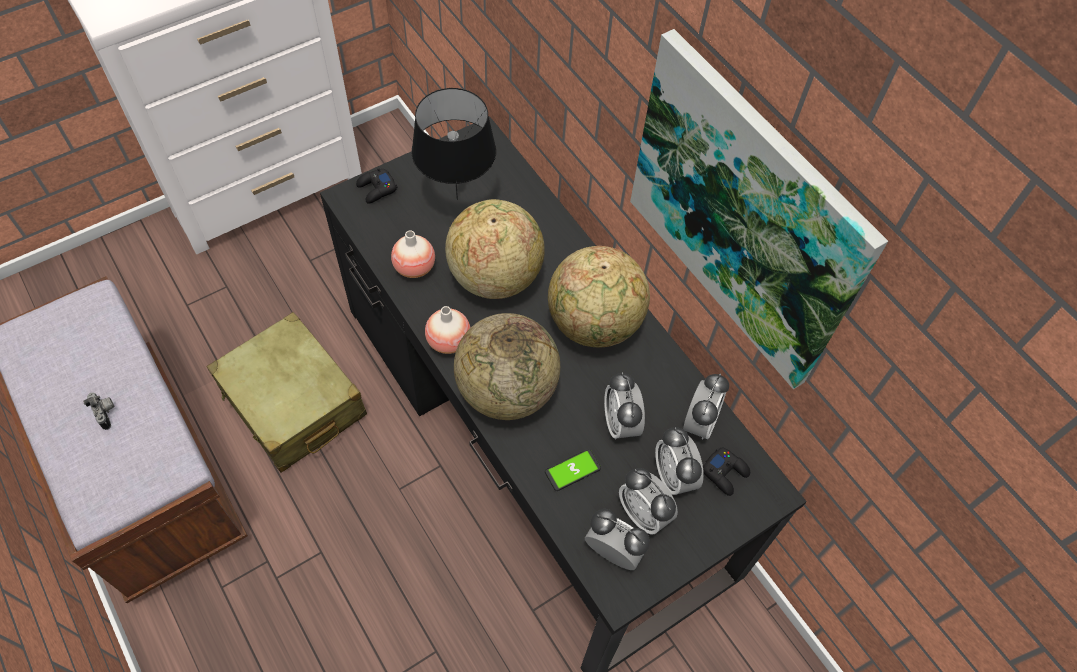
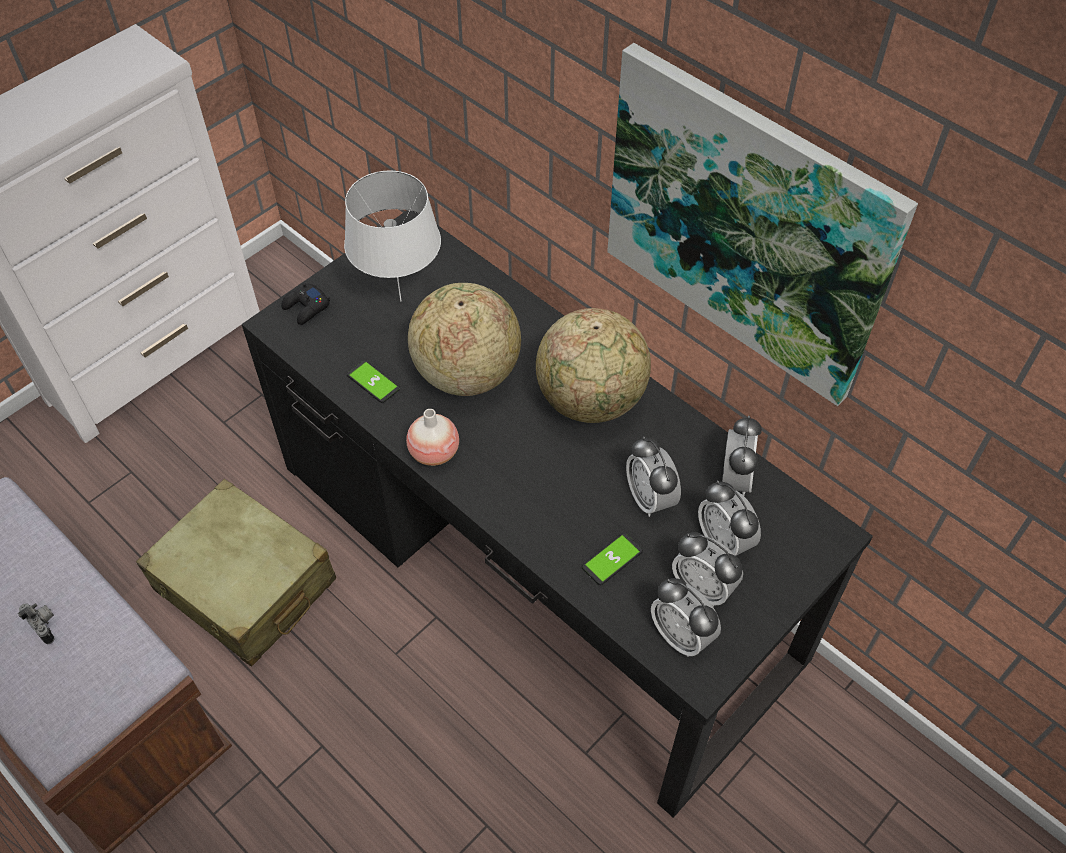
camera: 10 degrees left, 5 degrees down
vase [391,230,435,278] -> phone [346,360,400,403]
black table lamp [411,88,496,200] -> white table lamp [344,170,441,302]
globe [454,313,560,420] -> none
alarm clock [585,509,650,570] -> alarm clock turned 150 degrees counterclockwise [651,578,721,657]
black game controller [703,447,750,496] -> none

